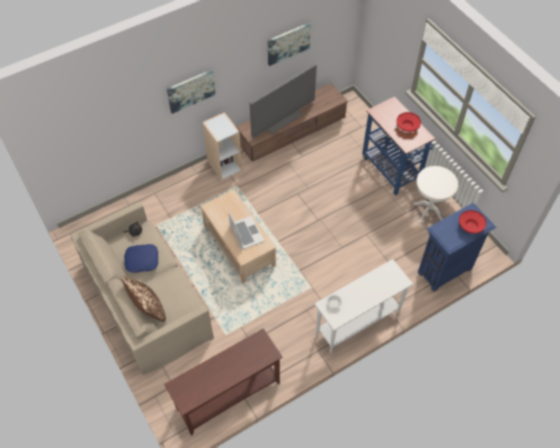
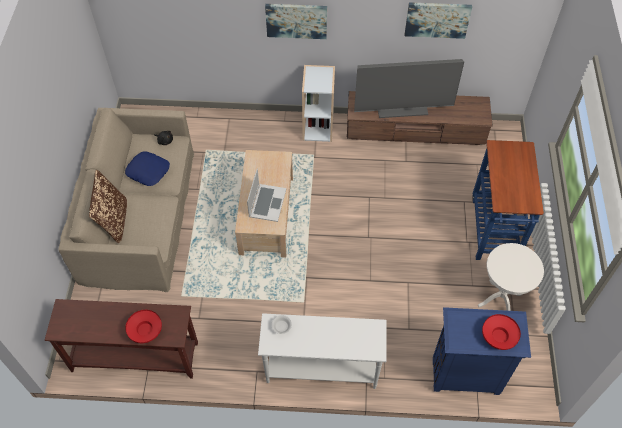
camera: 35 degrees right, 0 degrees up
red bowl [397,112,421,132] -> red bowl moved to [125,310,162,343]

